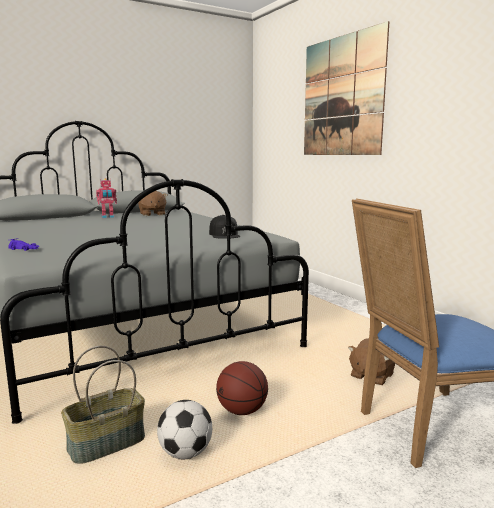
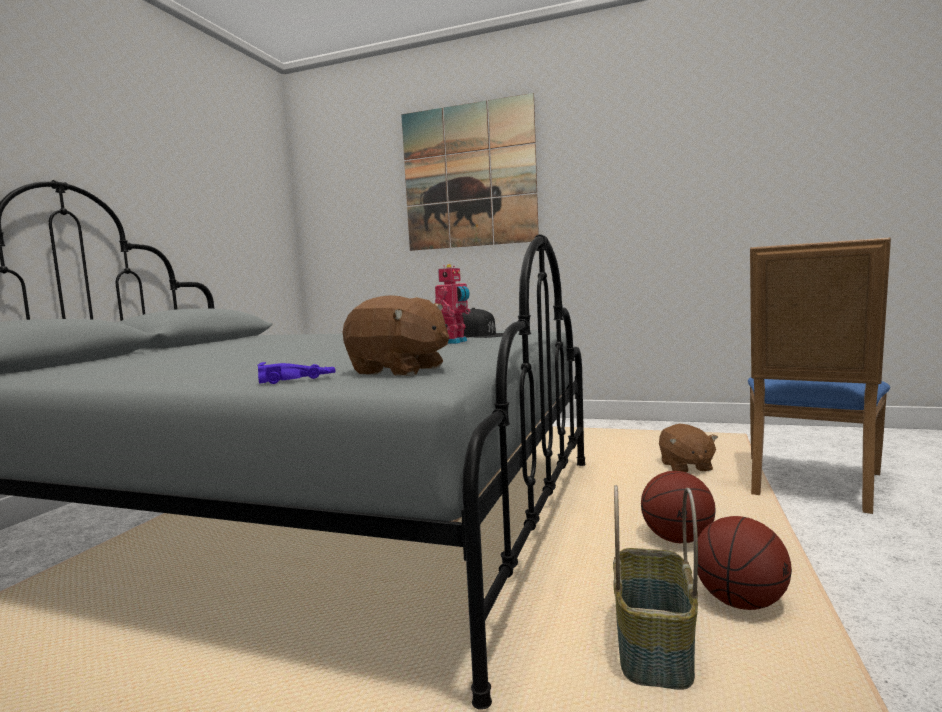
camera: 40 degrees left, 5 degrees down
toy robot [96,178,117,218] -> toy robot moved to [435,264,471,344]
brown plush toy [138,191,167,216] -> brown plush toy moved to [343,295,449,376]
football [157,400,212,459] -> basketball [698,516,792,610]

